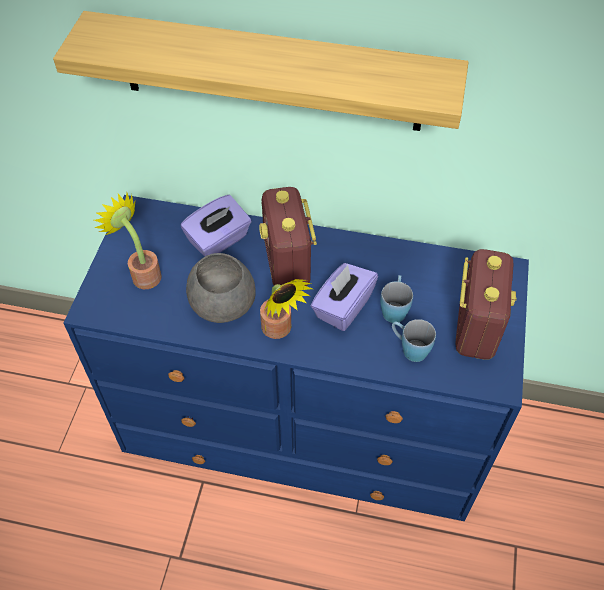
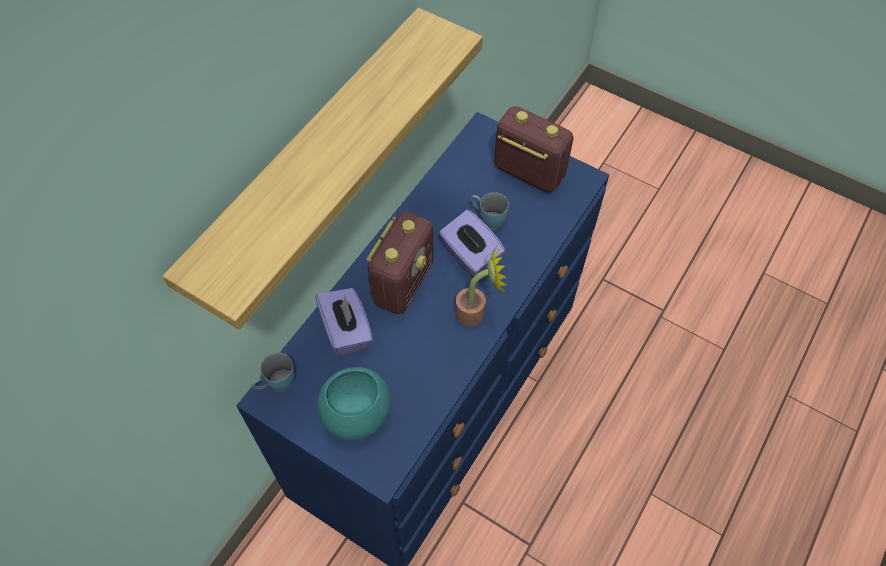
camera: 70 degrees left, 5 degrees up
potted plant [94,192,162,289] -> turquoise bowl [317,367,391,440]
grey bowl [186,253,256,323] -> none
radio [259,187,317,286] -> radio turned 75 degrees counterclockwise [366,212,434,314]
blue mug [392,319,436,362] -> blue mug moved to [251,352,295,392]

